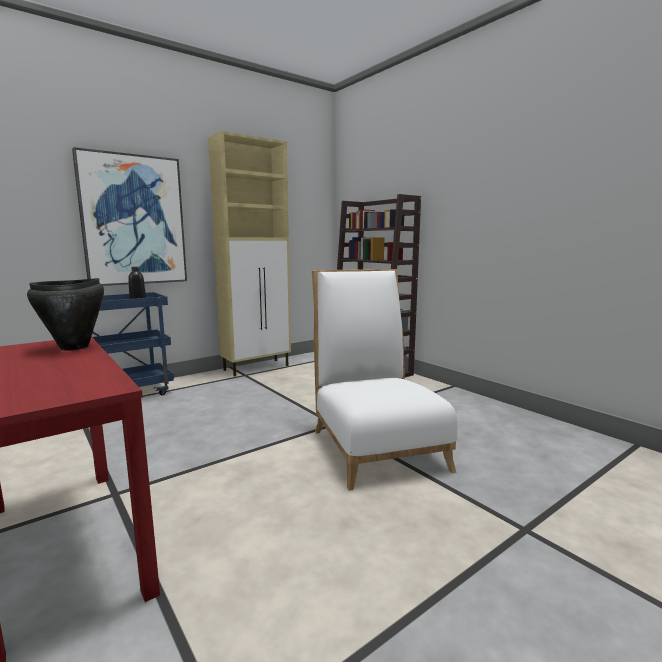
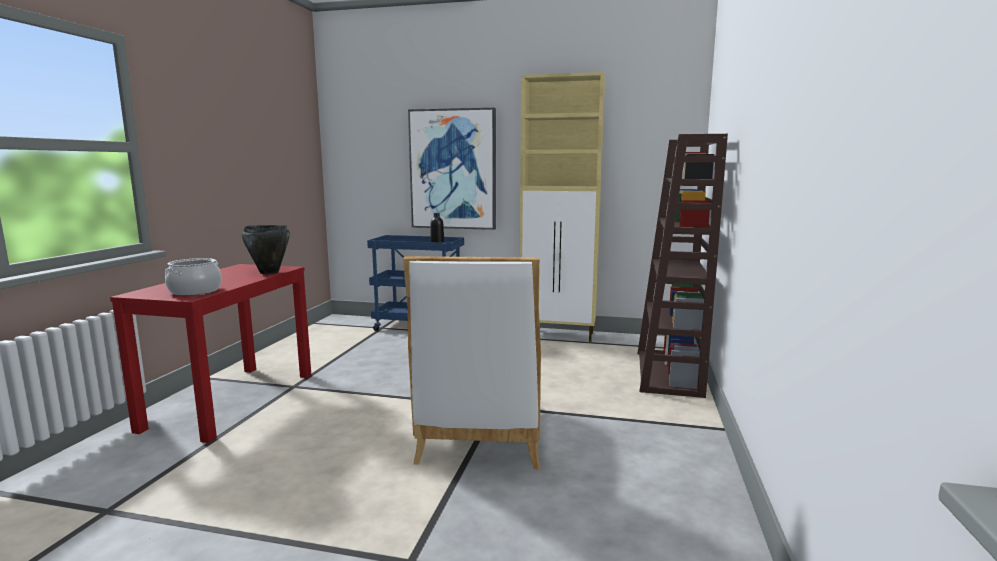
camera: 50 degrees right, 0 degrees up
white chair [312,269,457,491] -> white chair turned 150 degrees clockwise [403,256,541,469]
none -> cooking pot [165,258,222,296]

